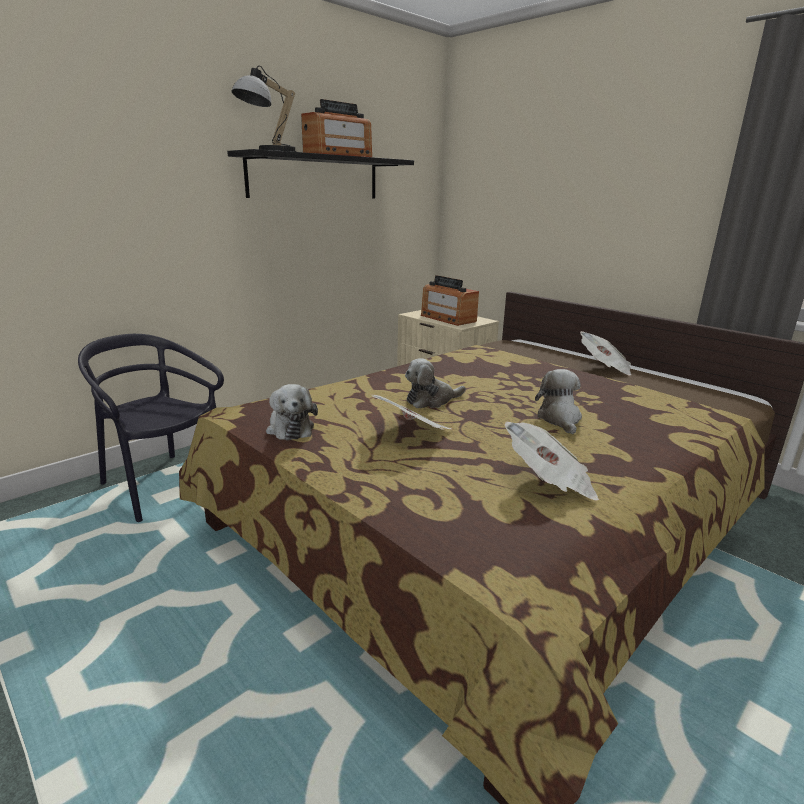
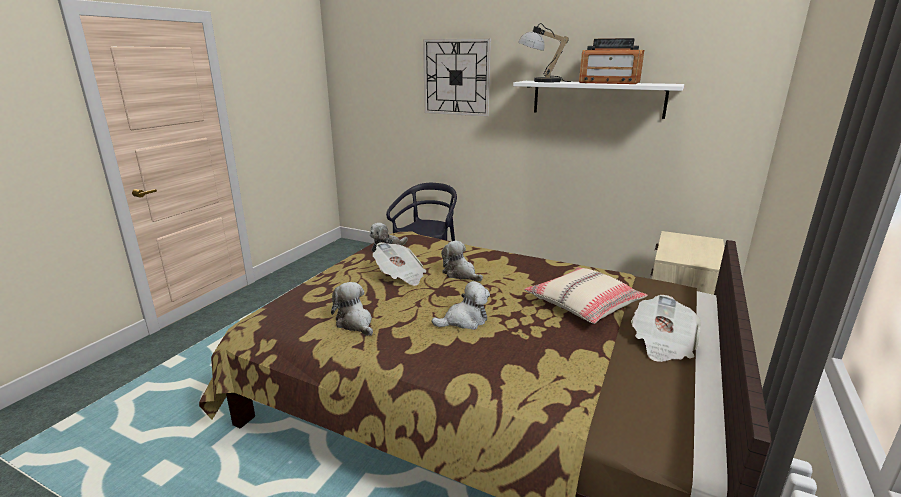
camera: 70 degrees right, 0 degrees up
black shelf [227,149,414,199] -> white shelf [513,81,684,119]
radio [421,275,479,326] -> none
newspaper [505,422,599,501] -> plush toy [331,282,373,336]
none -> wall clock [423,38,491,117]
none -> beige pillow [524,267,648,324]

